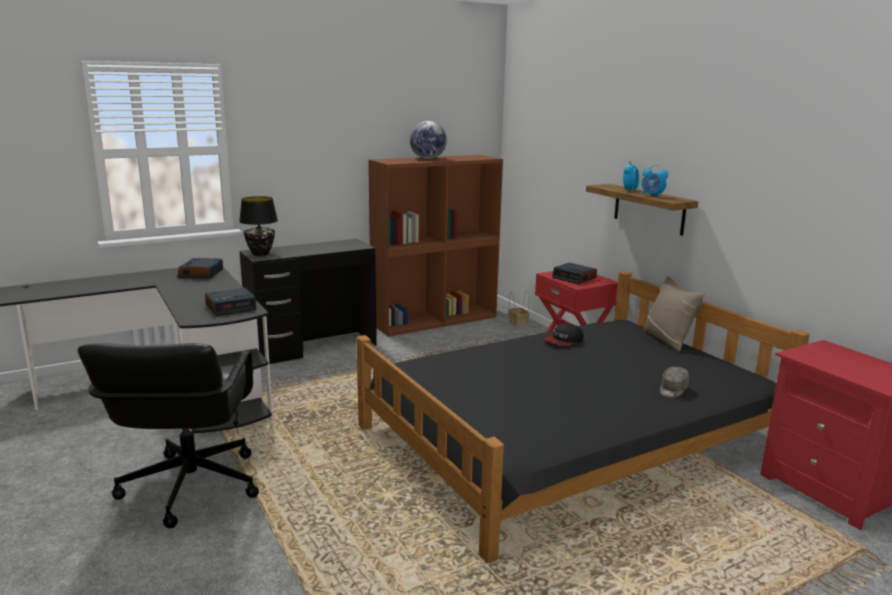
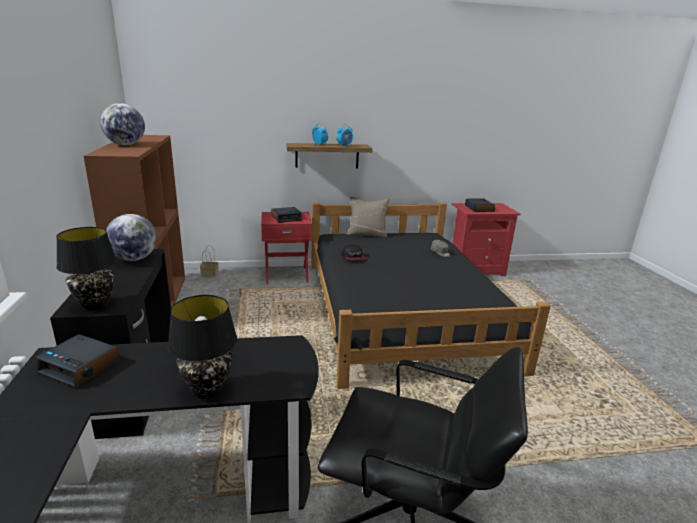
camera: 70 degrees left, 5 degrees up
alarm clock [205,288,257,316] -> alarm clock moved to [465,198,495,212]
none -> globe [106,214,157,261]
none -> black table lamp [168,295,237,399]

